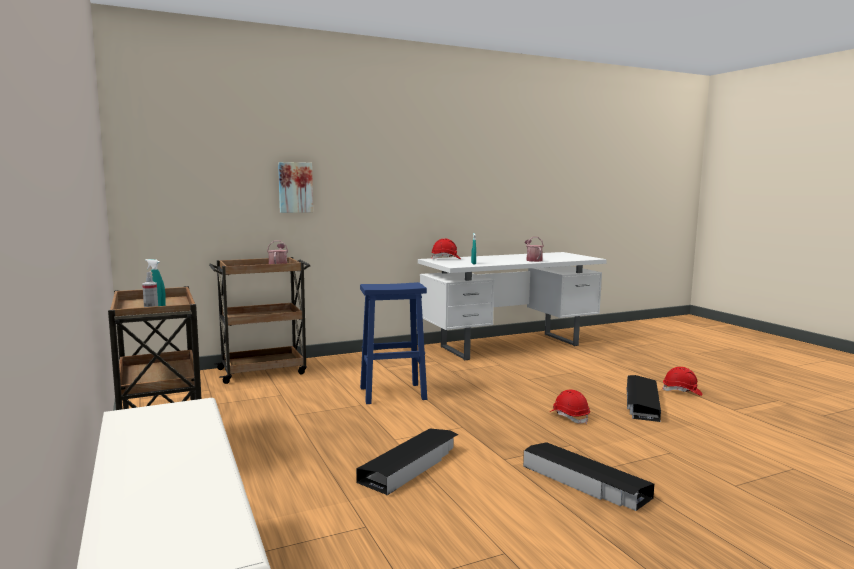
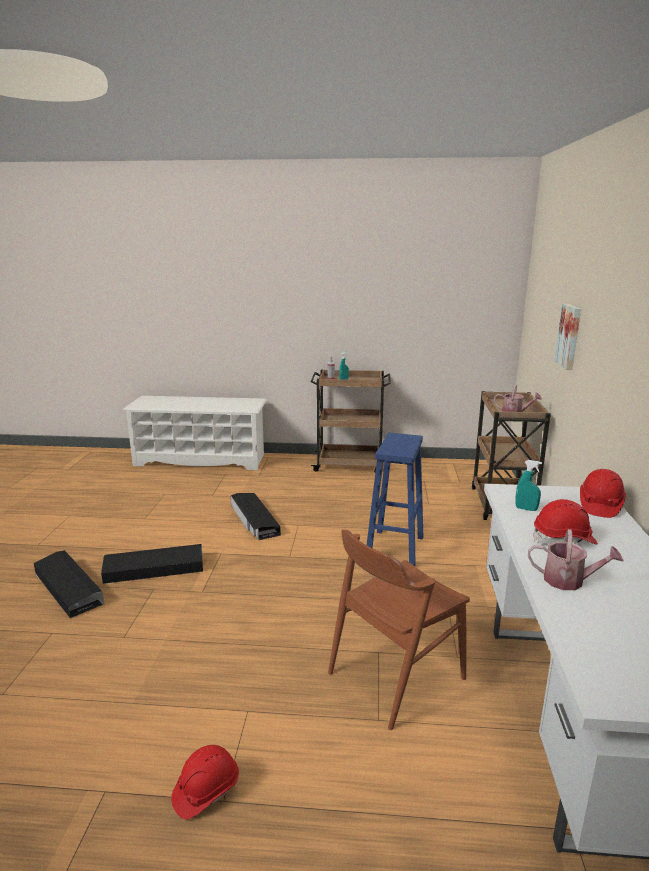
camera: 120 degrees right, 10 degrees up
red hard hat [550,389,590,424] -> red hard hat moved to [533,499,598,544]
black storage box [627,375,661,422] -> black storage box moved to [34,550,104,618]
none -> brown chair [328,529,470,730]

